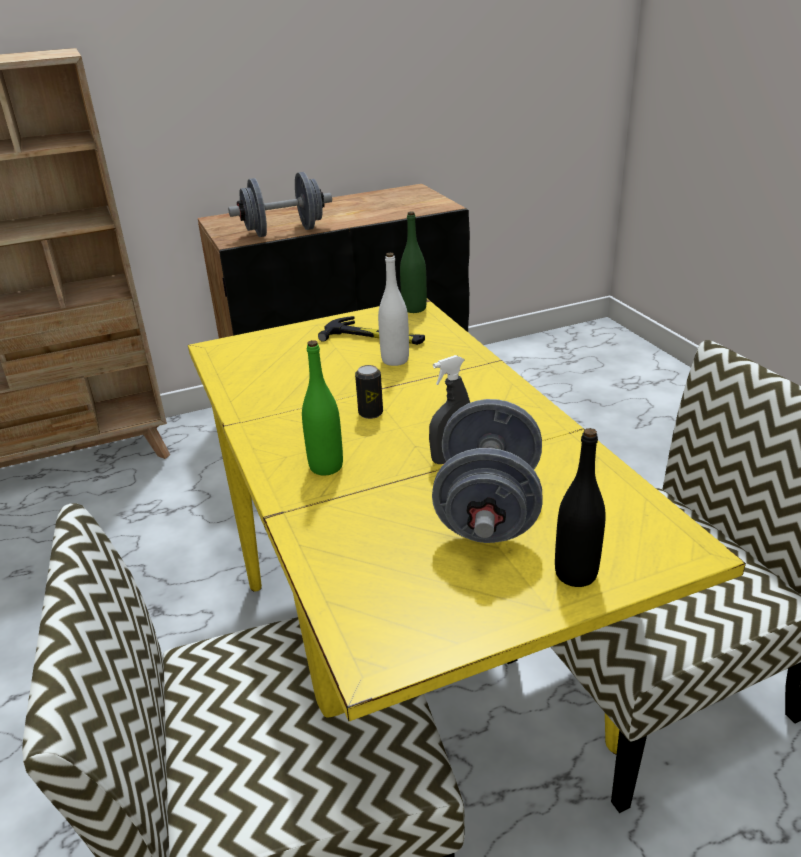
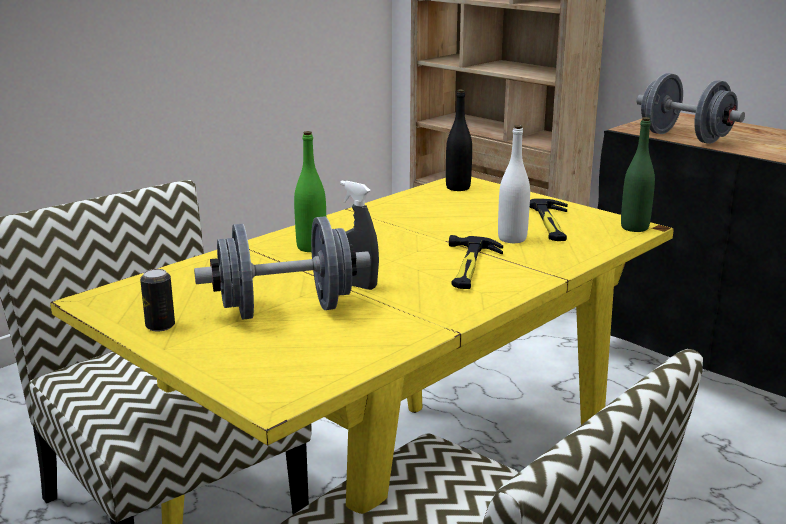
camera: 65 degrees right, 10 degrees down
can [355,365,383,419] -> can moved to [140,269,175,332]
black bottle [555,428,606,587] -> black bottle moved to [446,89,472,191]
none -> hammer [449,235,503,289]

